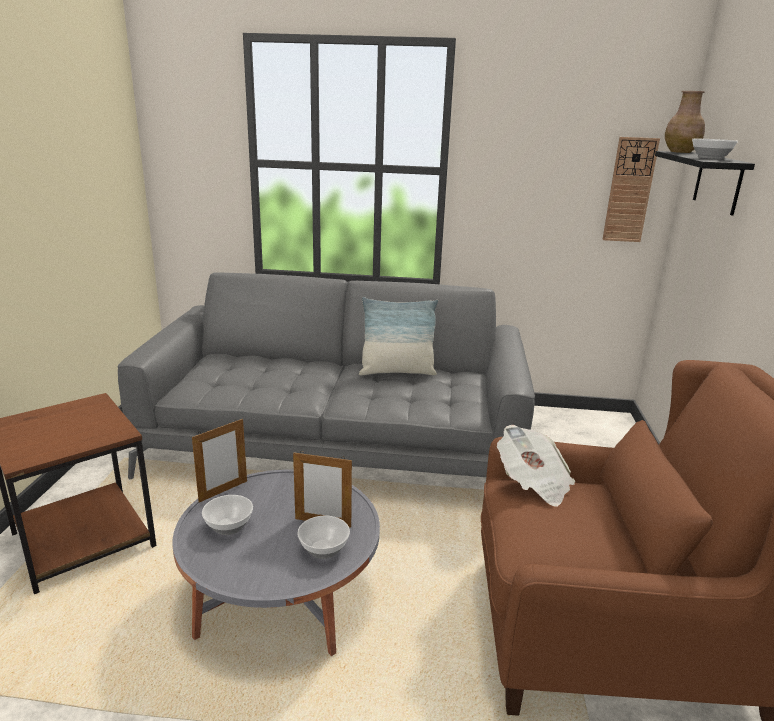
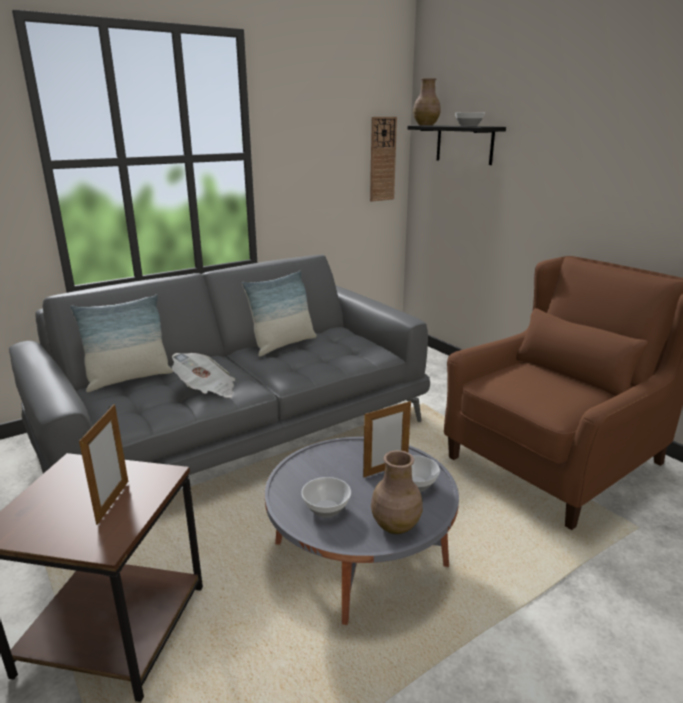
camera: 40 degrees left, 0 degrees up
picture frame [192,419,247,502] -> picture frame moved to [79,404,128,525]
newspaper [497,425,575,507] -> newspaper moved to [172,353,235,398]
none -> pillow [70,294,173,392]
none -> brown vase [371,450,423,534]

